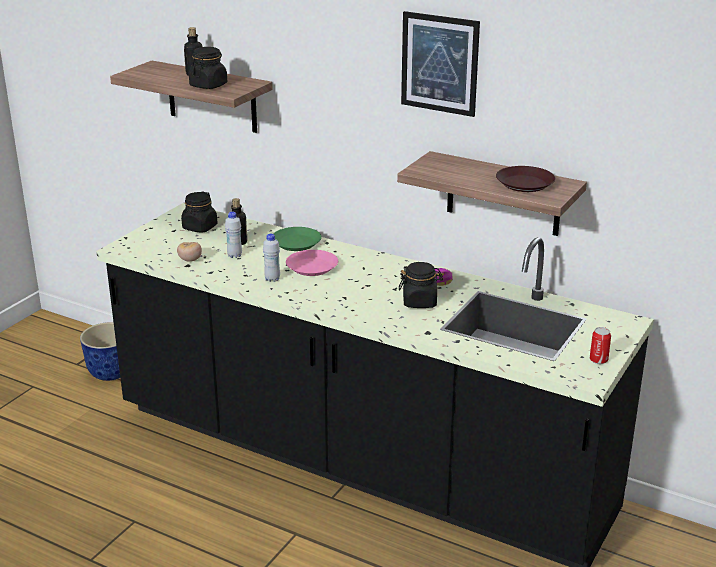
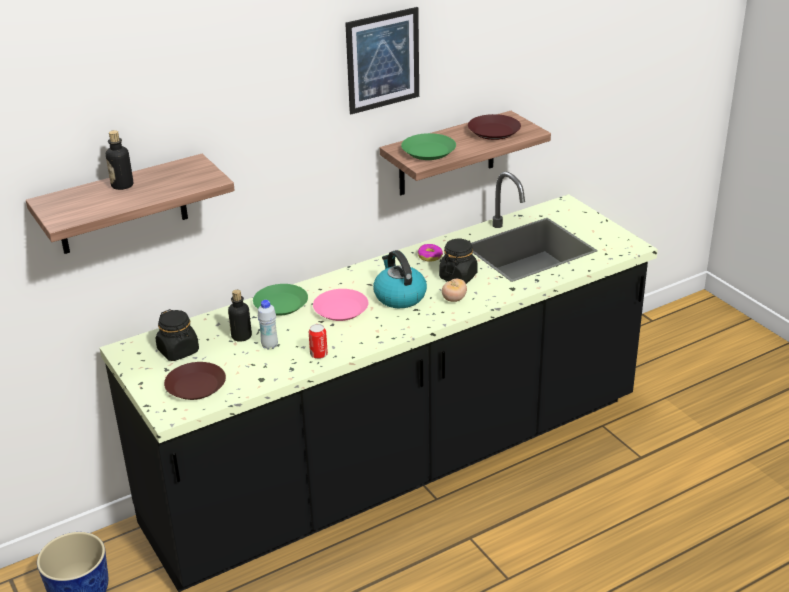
camera: 60 degrees left, 5 degrees up
tomato [177,242,202,262] -> tomato moved to [442,279,467,302]
black jar [189,47,227,89] -> none
white bottle [263,234,280,282] -> none
can [590,327,611,364] -> can moved to [309,324,328,359]
none -> brown plate [164,362,226,400]
none -> kettle [373,250,427,308]
none -> green plate [401,133,456,160]

